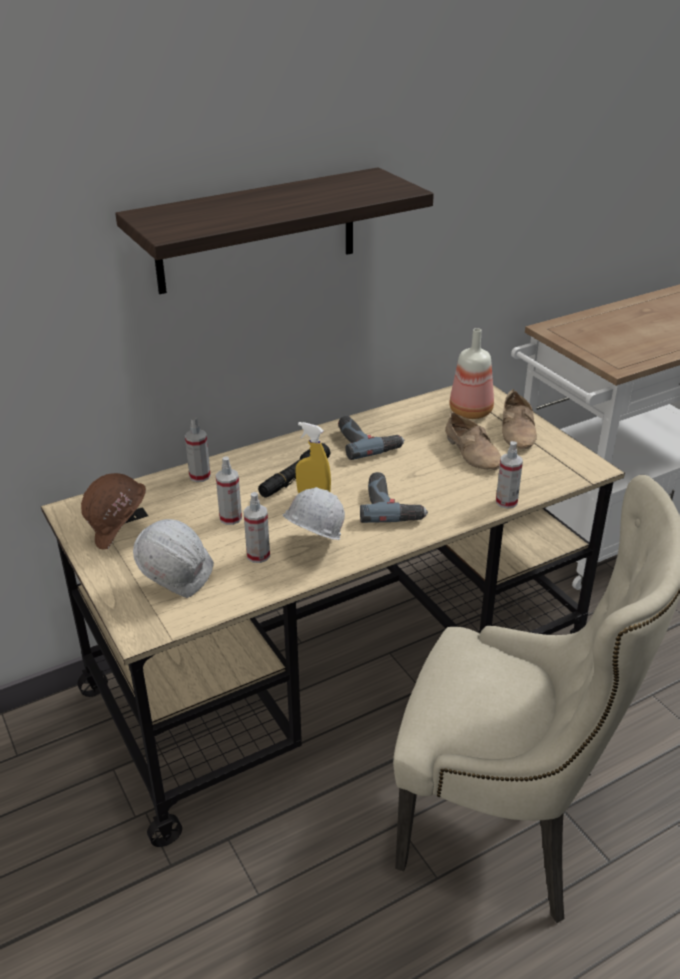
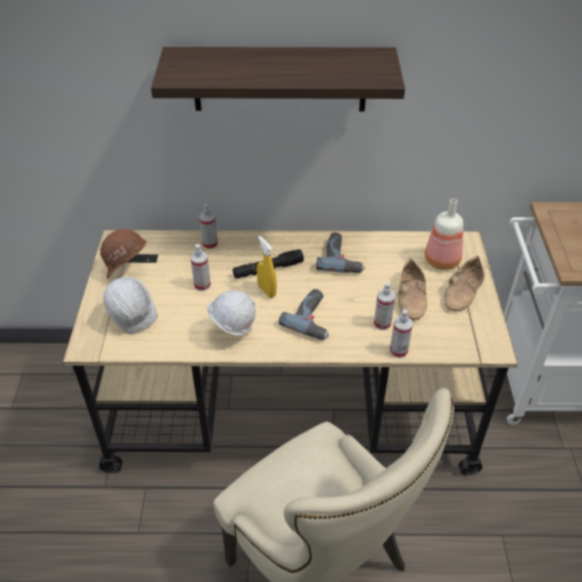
camera: 30 degrees right, 10 degrees up
spray bottle [243,492,270,563] -> spray bottle moved to [374,282,395,330]

